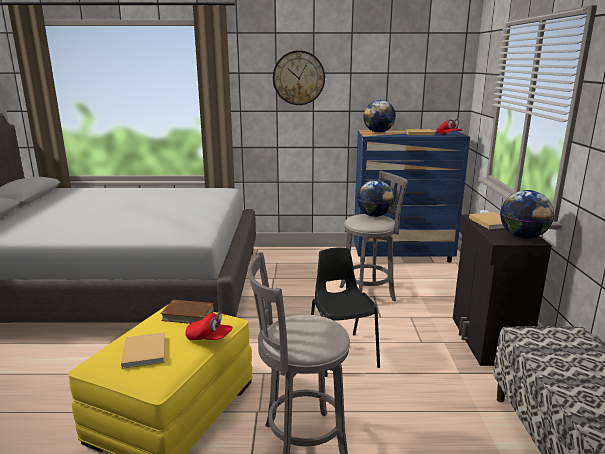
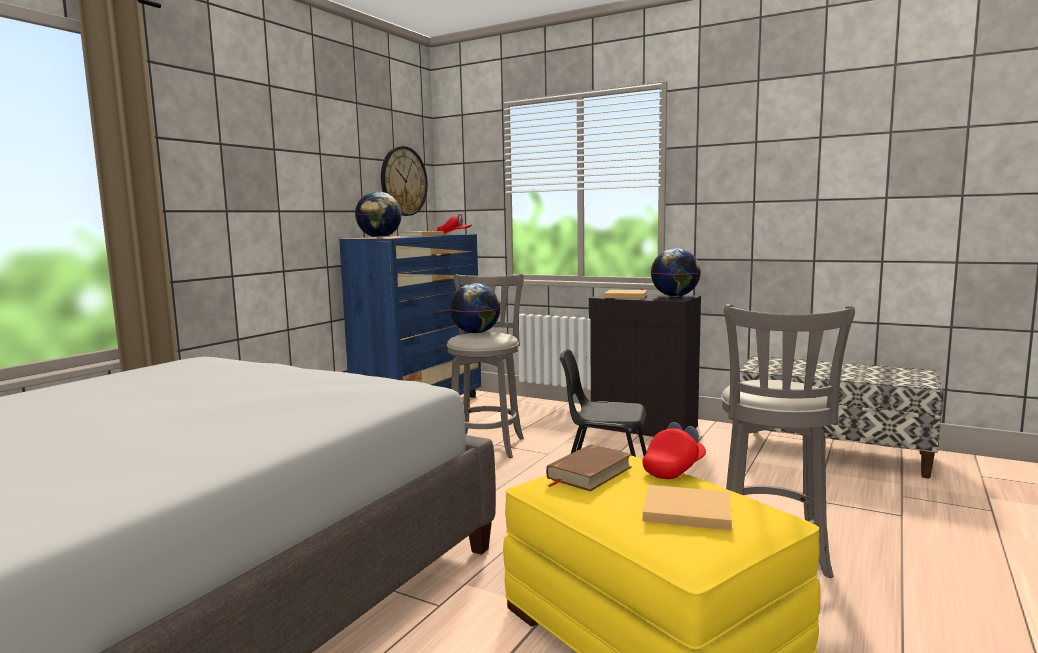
camera: 60 degrees left, 10 degrees down
wall clock [273,50,325,105] -> wall clock moved to [381,146,428,216]

